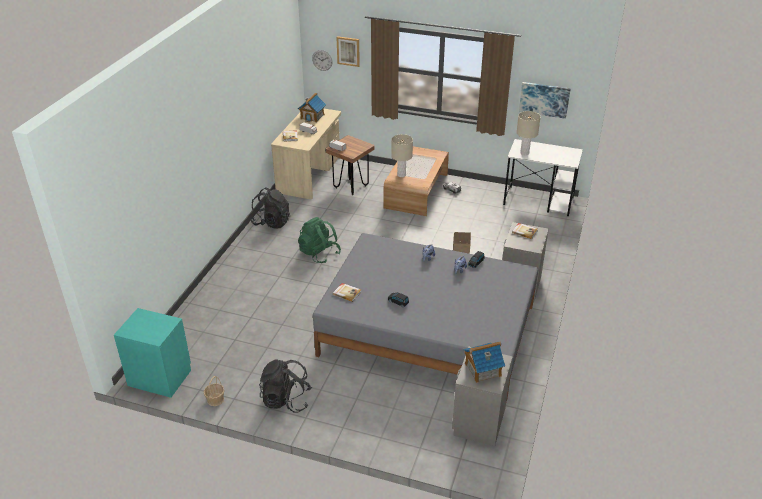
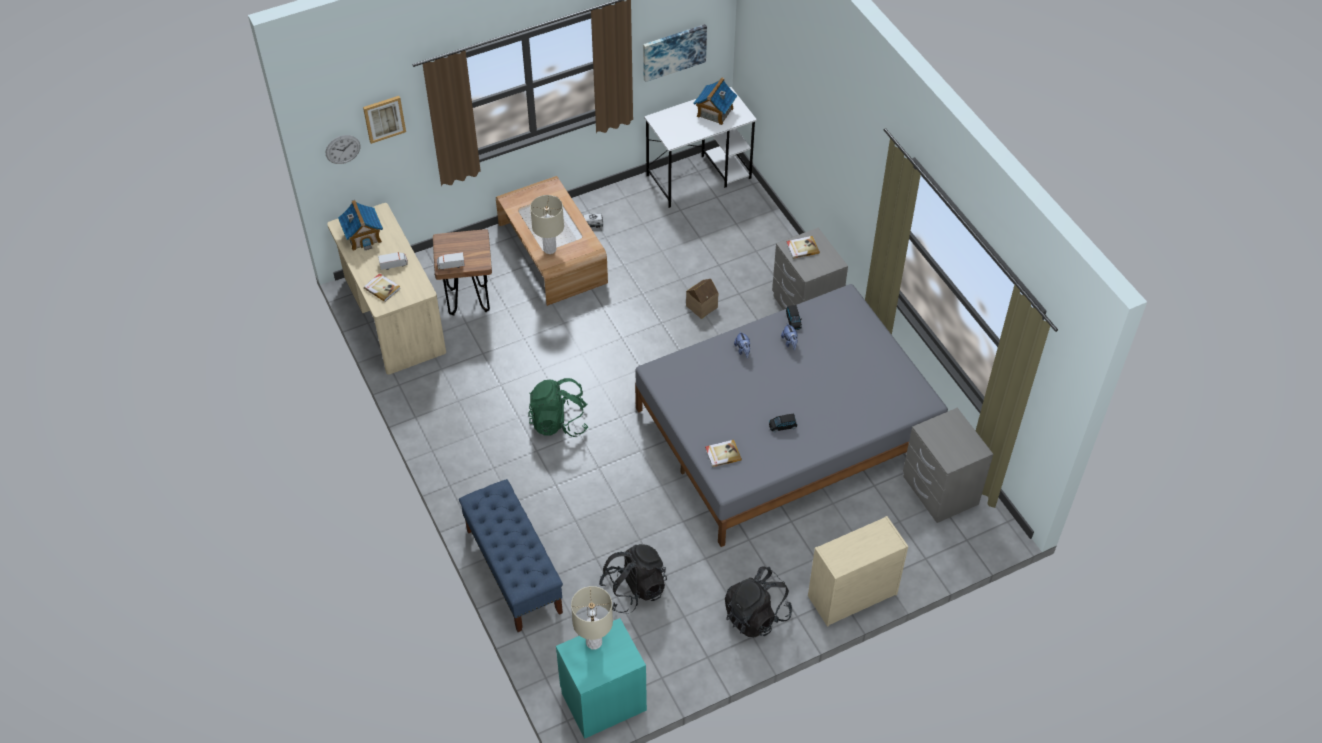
camera: 45 degrees left, 15 degrees up
basket [204,376,225,406] -> none
black backpack [250,187,290,229] -> black backpack moved to [599,544,667,614]
toy house [463,341,505,383] -> toy house moved to [693,77,737,125]
beige table lamp [516,111,541,155] -> beige table lamp moved to [571,586,613,650]
none -> blue bench [459,479,563,632]
none -> beige dresser [808,516,908,627]

